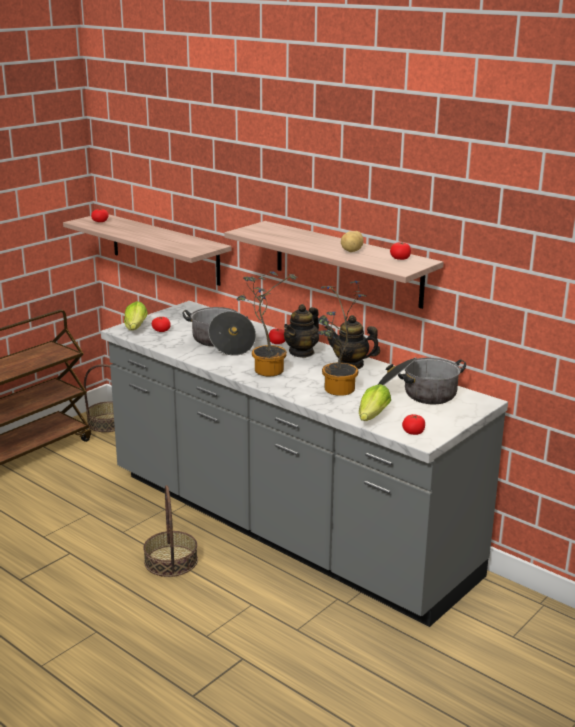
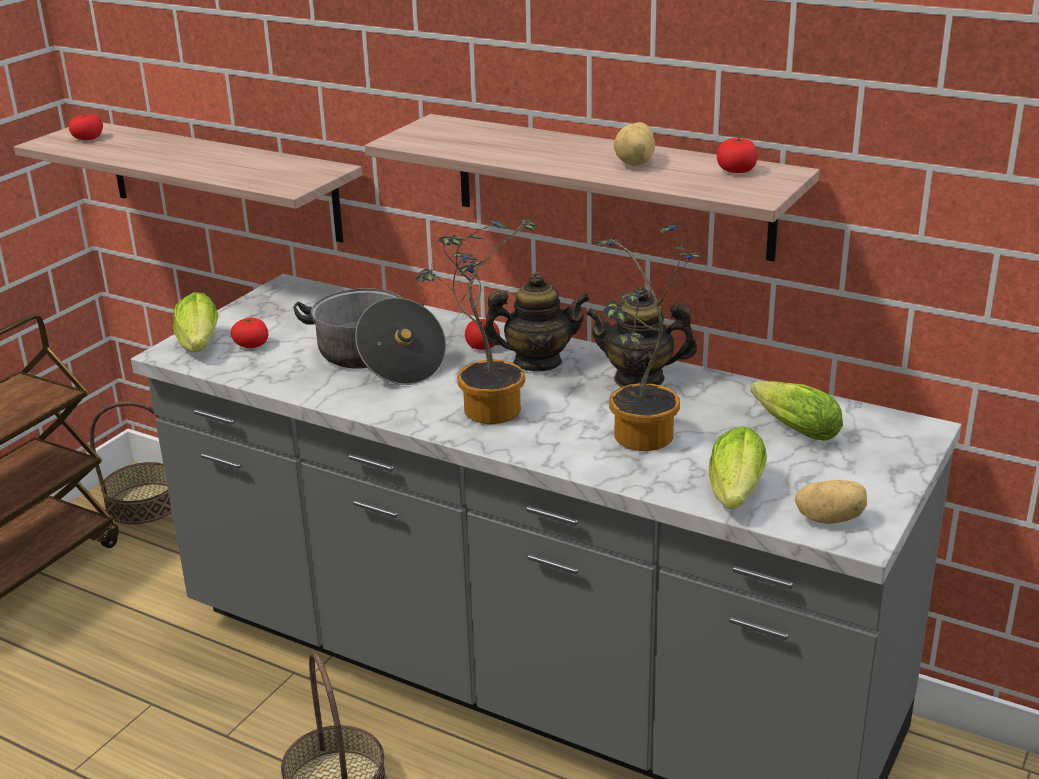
camera: 10 degrees left, 5 degrees up
teapot [284,304,319,358] -> teapot turned 120 degrees counterclockwise [483,272,590,372]
cooking pot [378,357,466,404] -> lettuce [751,381,843,441]
tomato [402,414,425,435] -> potato [795,480,867,524]

